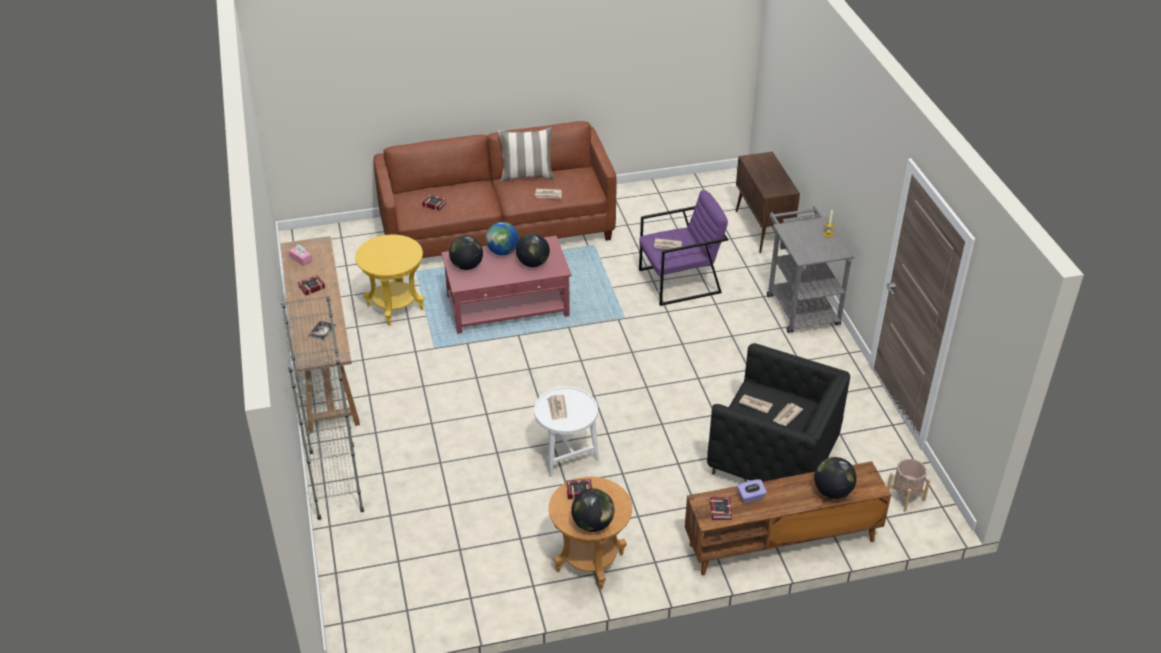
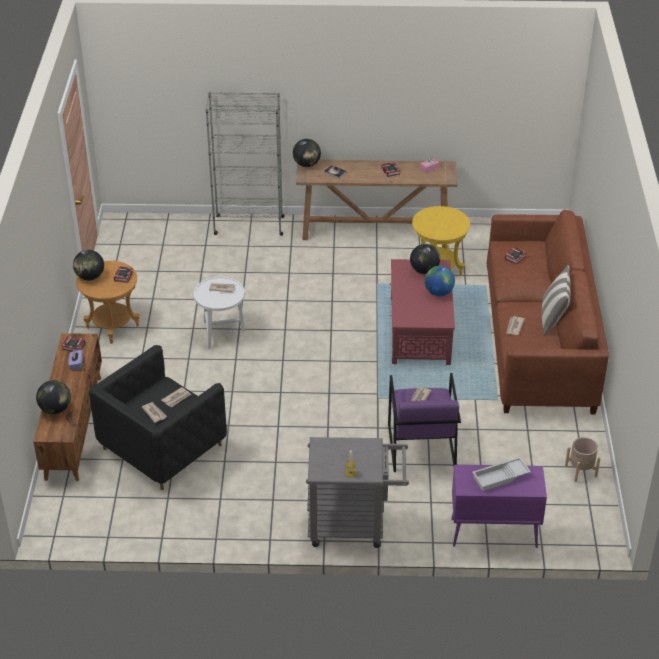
camera: 105 degrees right, 0 degrees up
globe [516,233,550,267] -> globe moved to [293,139,321,167]
brown cabinet [736,152,800,253] -> purple cabinet [451,465,547,548]
beige planter [887,459,931,512] -> beige planter moved to [565,437,601,482]
none -> white tray [472,457,531,491]

